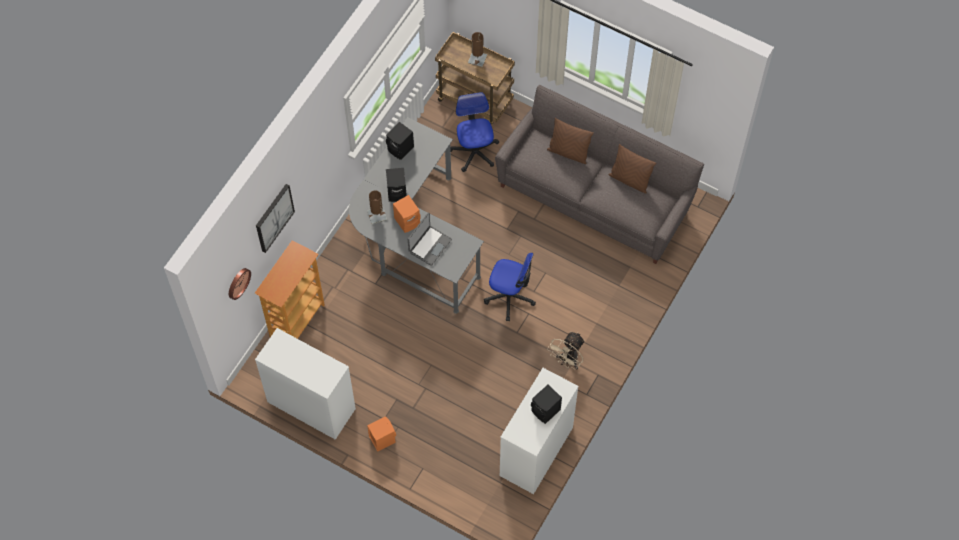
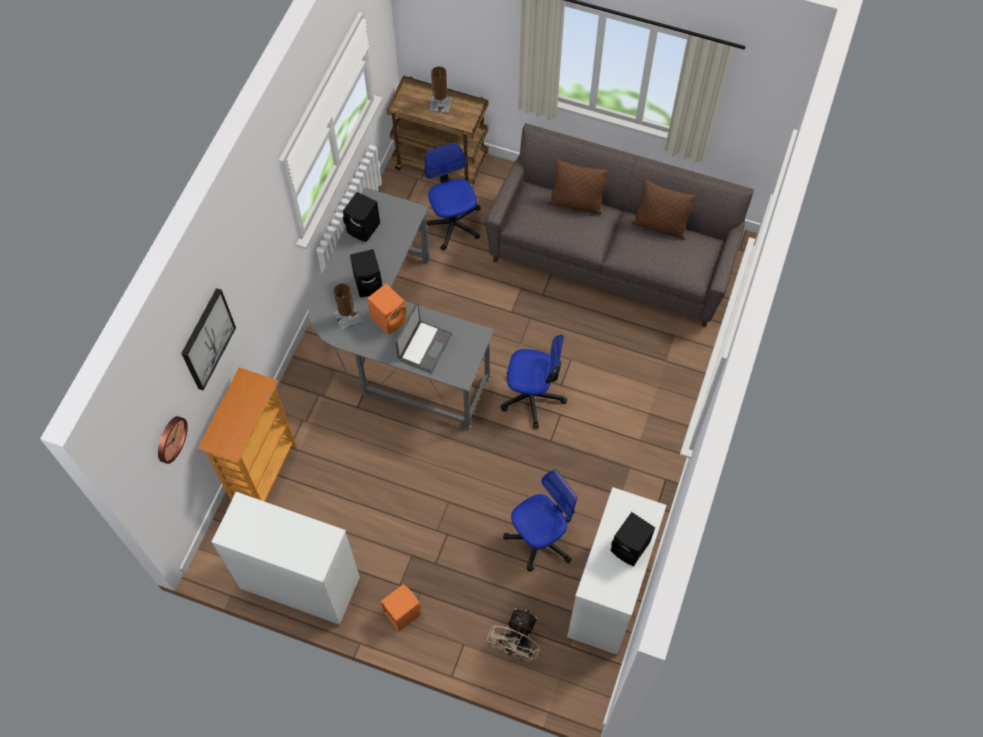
camera: 10 degrees left, 0 degrees up
beige fan [547,332,585,370] -> beige fan moved to [487,608,540,662]
none -> office chair [503,470,577,572]

